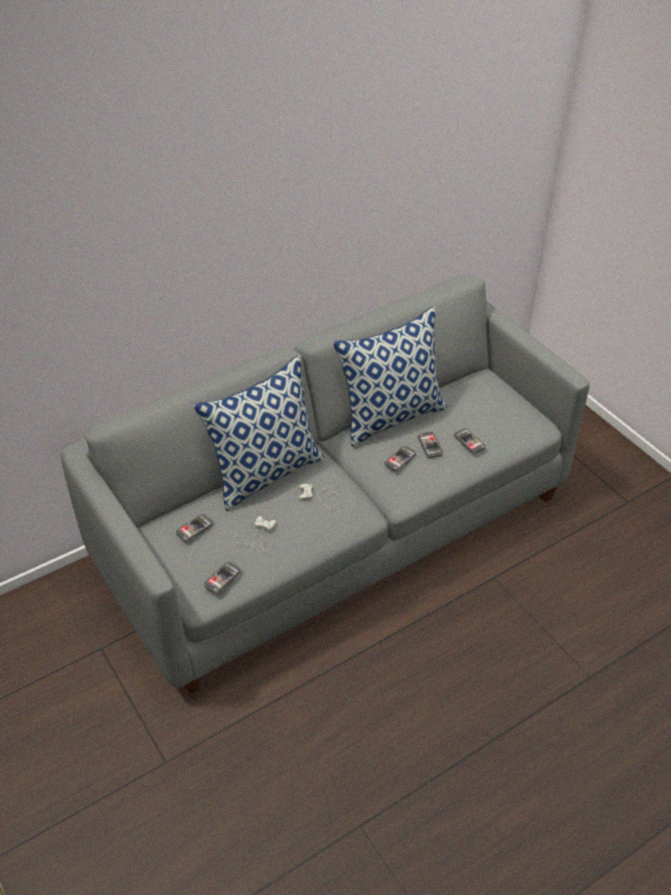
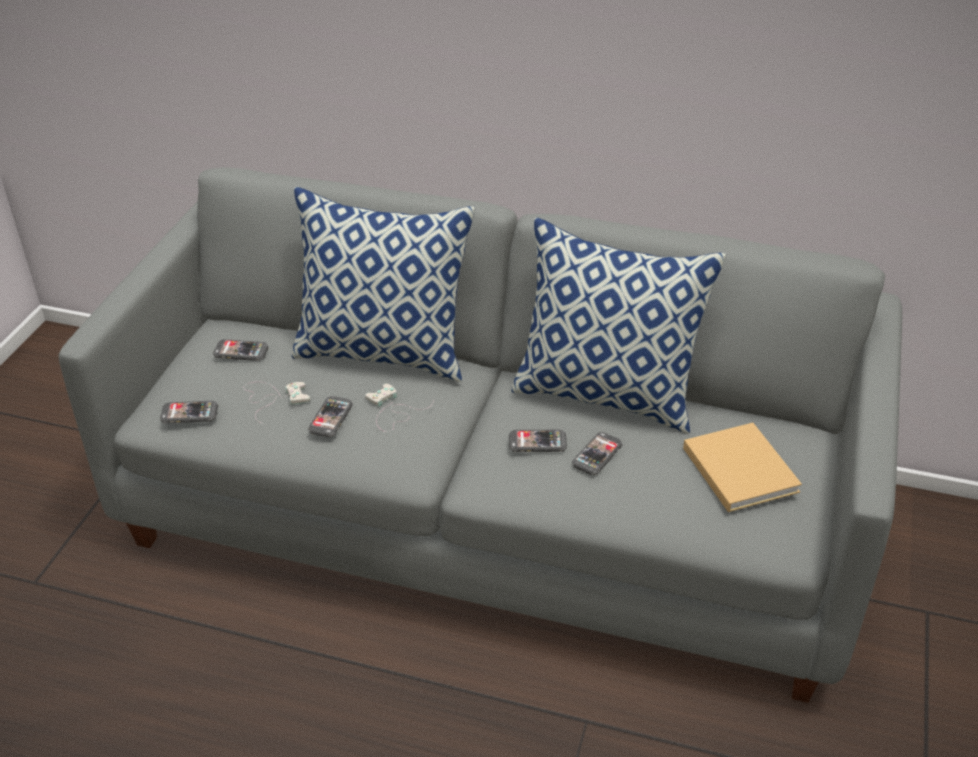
camera: 50 degrees right, 5 degrees down
phone [454,428,486,454] -> phone moved to [308,396,353,437]
none -> beige book [683,423,802,512]

